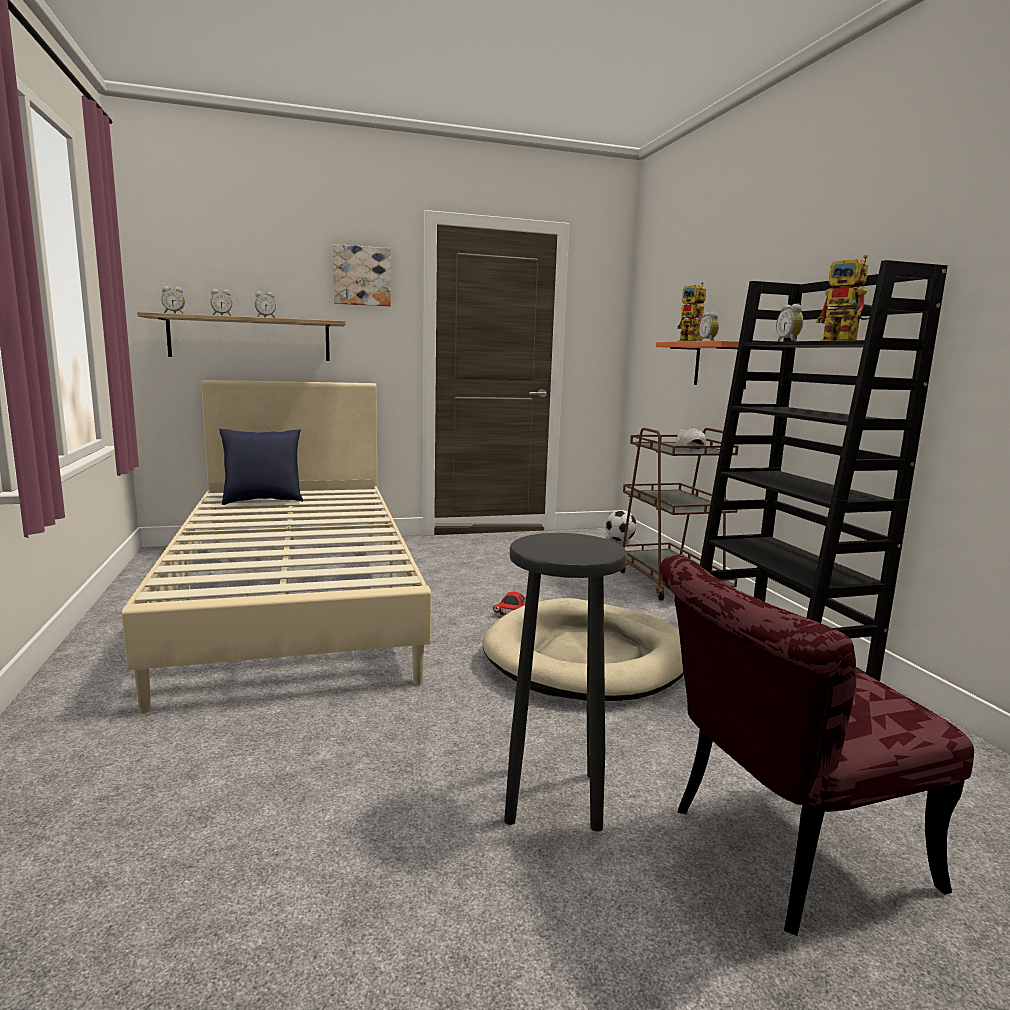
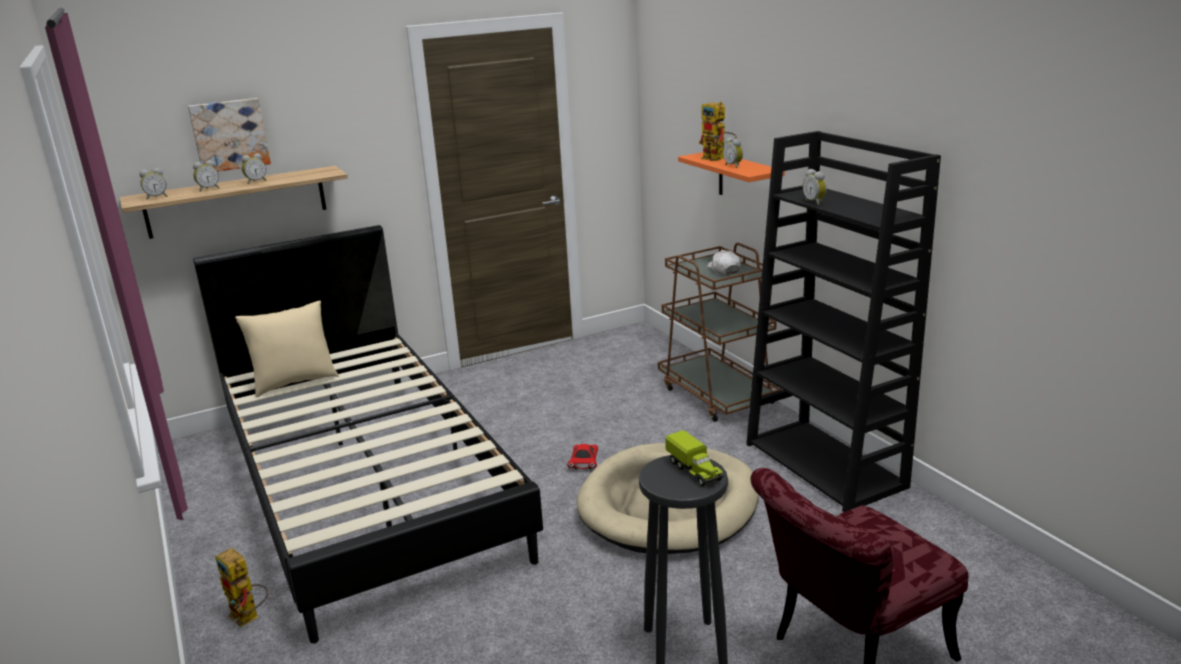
camera: 10 degrees left, 10 degrees up
beige bed [122,380,431,713] -> black bed [193,225,543,644]
blue pillow [219,429,303,505] -> beige pillow [235,301,339,397]
picture [333,244,391,307] -> picture moved to [188,98,271,172]
football [605,510,637,541] -> none
toy robot [816,255,872,341] -> toy robot moved to [215,548,268,627]
none -> toy truck [665,430,724,487]

